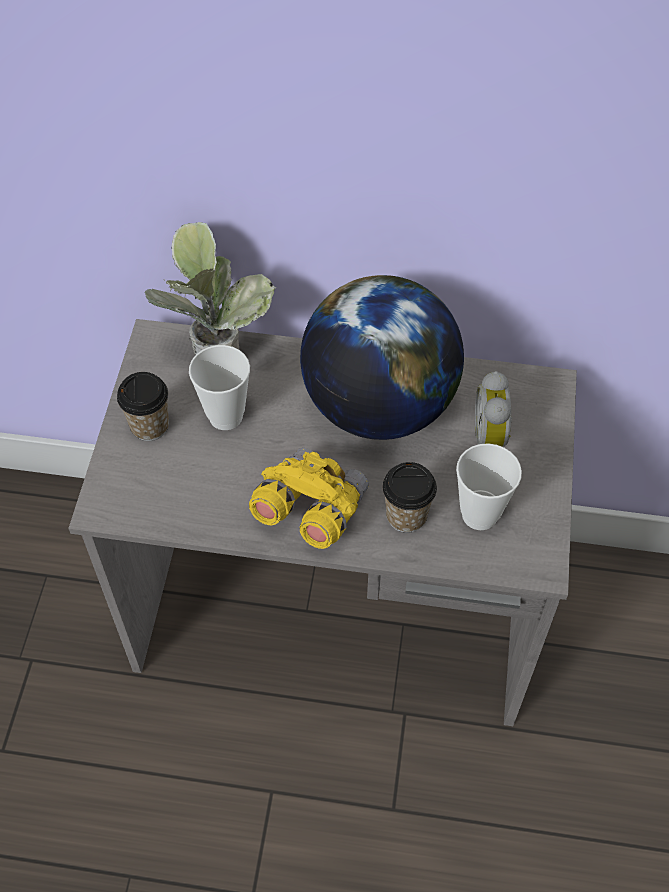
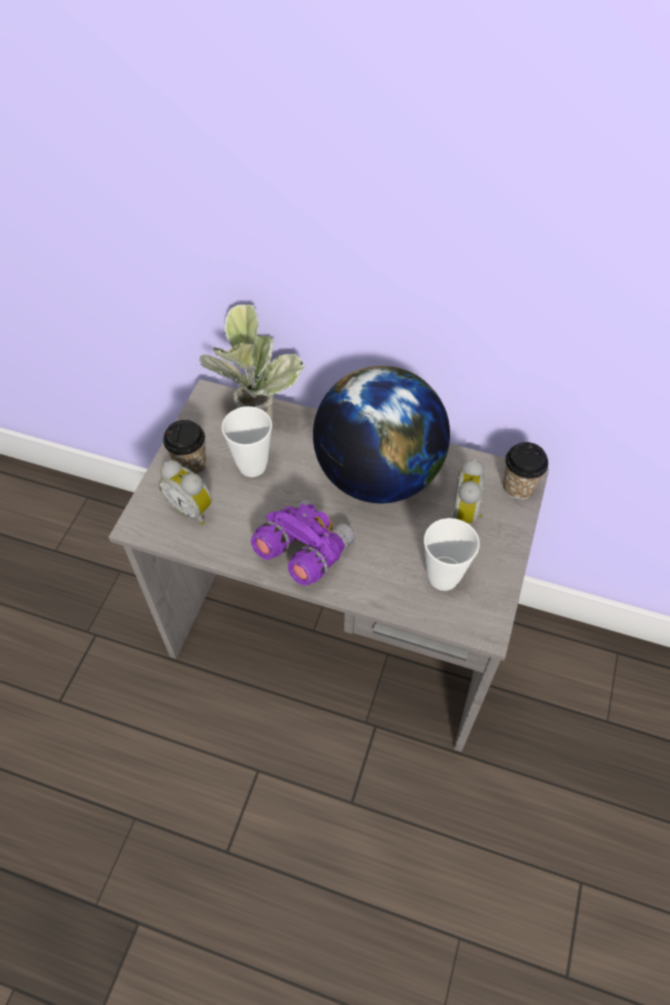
camera: 10 degrees right, 0 degrees up
yellow binoculars [249,447,369,549] -> purple binoculars [251,500,355,586]
cup [383,462,437,533] -> cup moved to [503,442,548,500]
none -> alarm clock [158,460,212,525]

